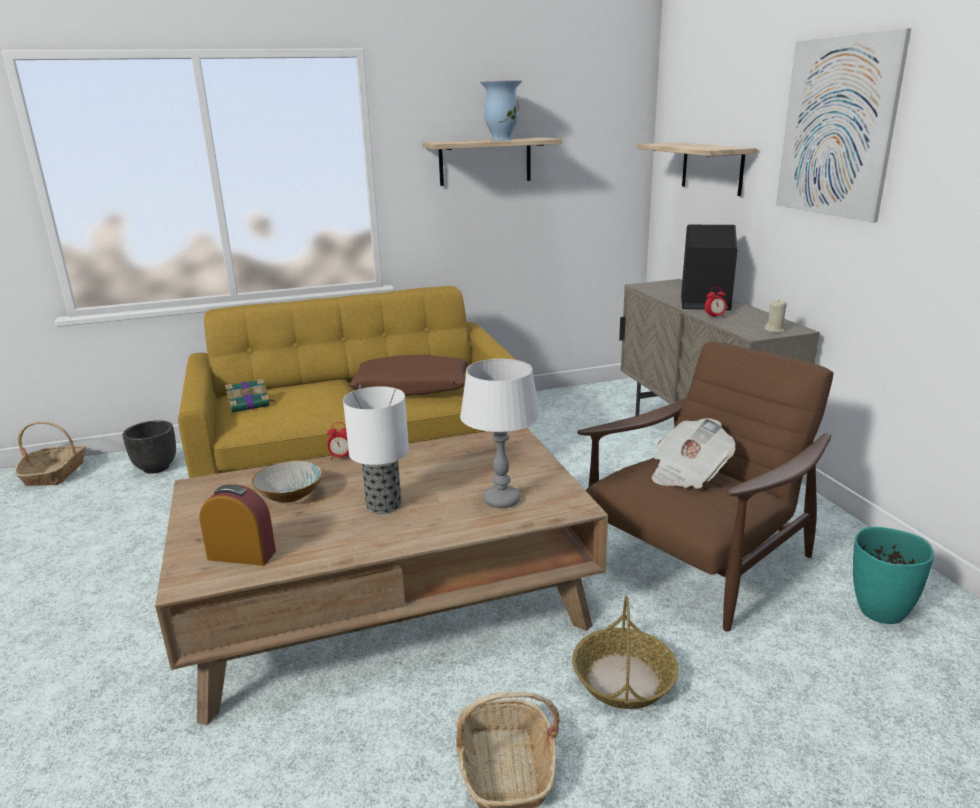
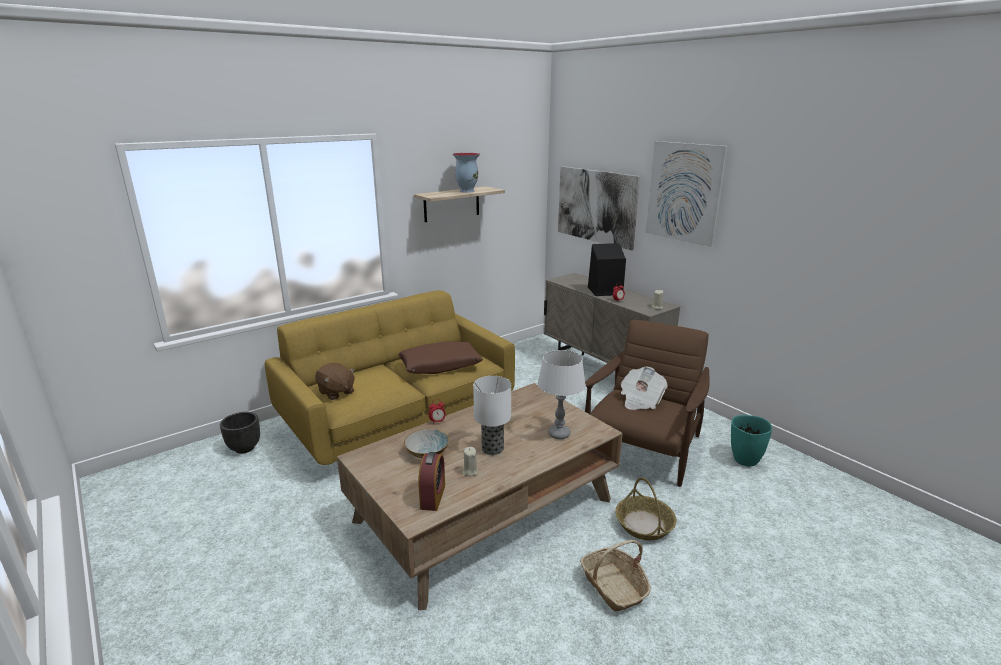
camera: 20 degrees left, 0 degrees up
basket [14,421,86,486] -> none
alarm clock [199,484,276,566] -> alarm clock turned 105 degrees clockwise [418,452,445,511]
book [225,379,276,413] -> brown plush toy [315,363,355,400]
shelf [637,142,757,196] -> picture [558,166,640,250]
none -> beige candle [462,447,478,477]

